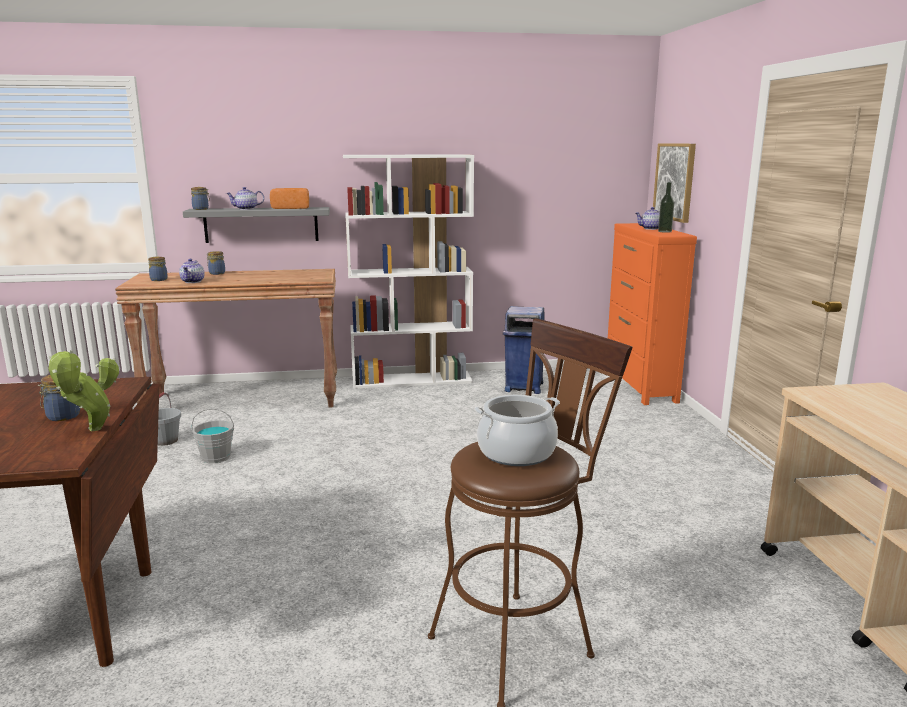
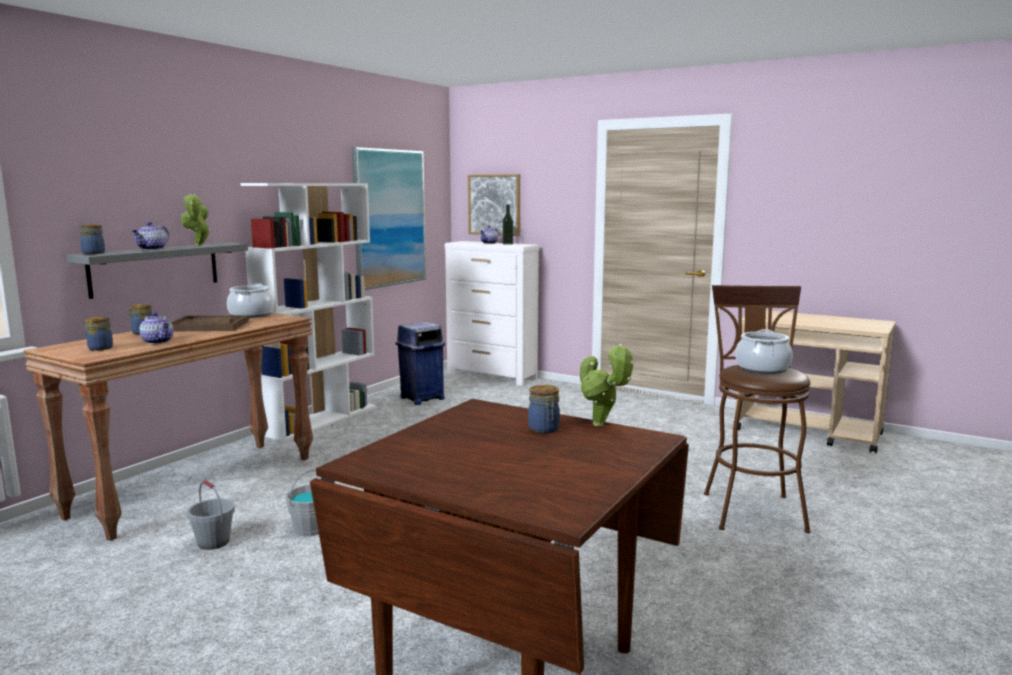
camera: 50 degrees left, 5 degrees down
bread [270,188,309,209] -> potted plant [181,194,210,246]
orange dresser [608,223,697,405] -> white dresser [445,241,539,386]
none -> brown tray [171,315,249,331]
none -> cooking pot [227,284,274,318]
none -> picture [352,147,426,290]

